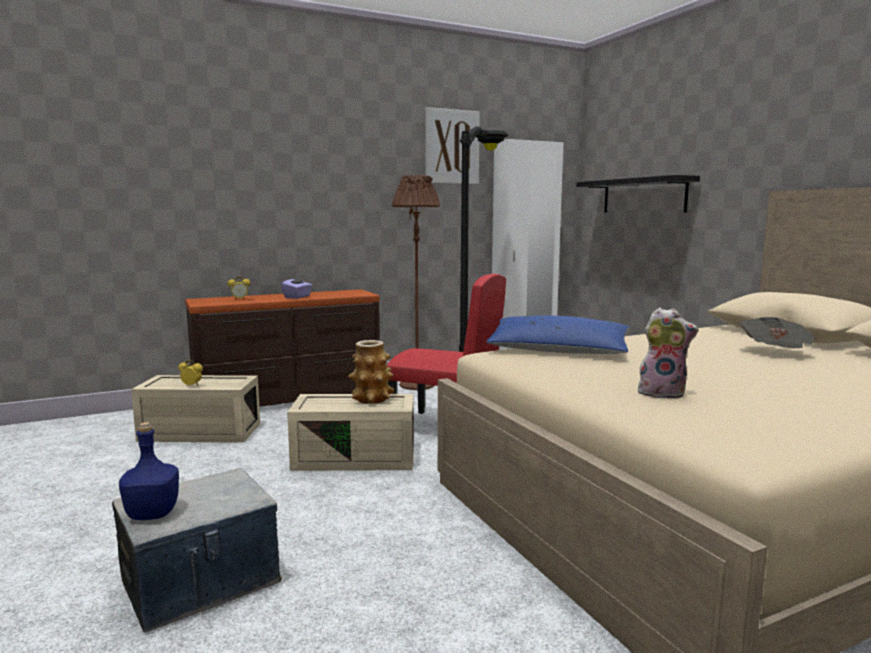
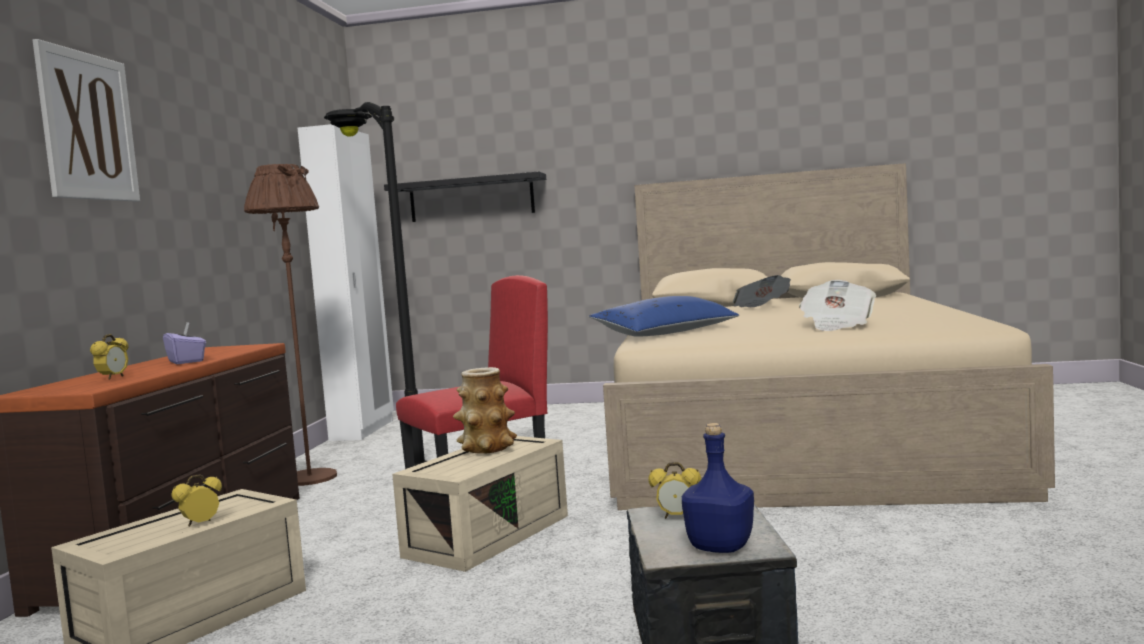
camera: 55 degrees left, 5 degrees down
picture [425,107,480,184] -> picture moved to [33,39,140,202]
plush toy [638,307,699,399] -> newspaper [799,280,876,331]
none -> alarm clock [648,462,701,519]

